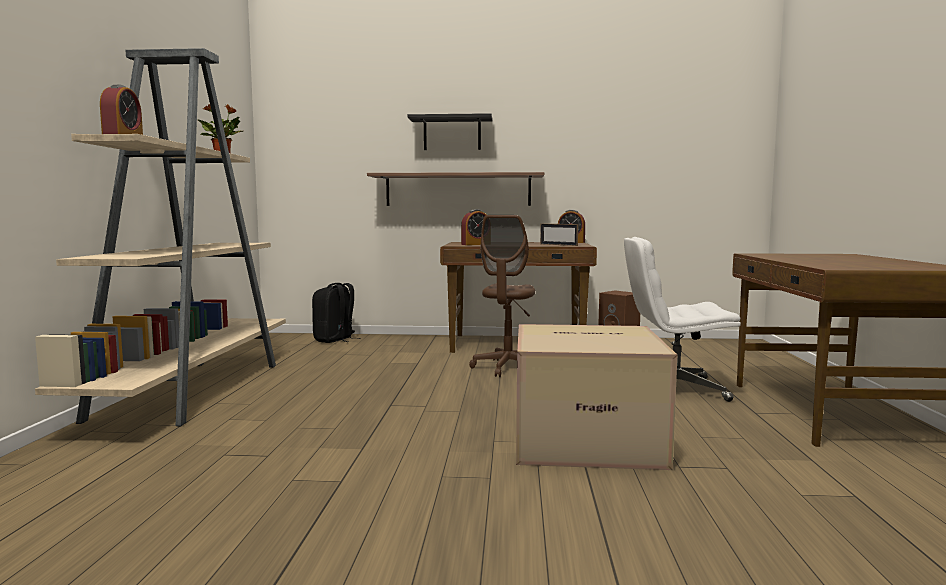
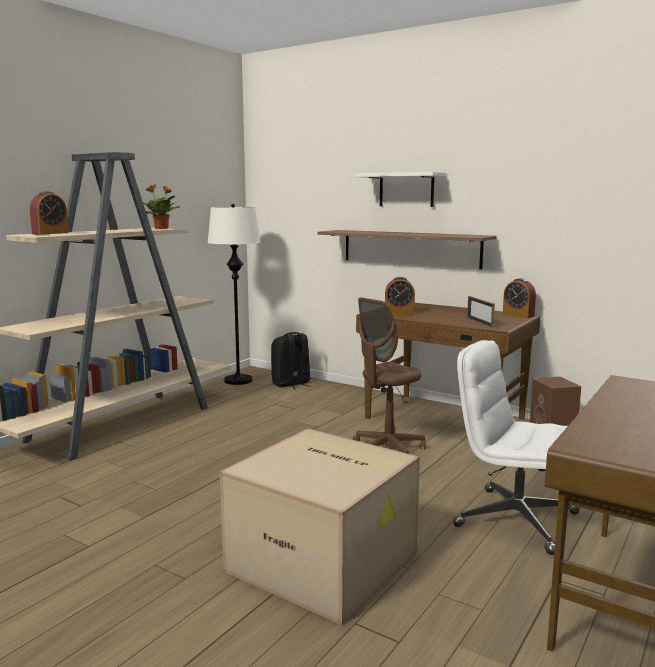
camera: 30 degrees right, 5 degrees up
black shelf [407,113,492,150] -> white shelf [355,172,446,207]
none -> white floor lamp [207,204,261,385]

